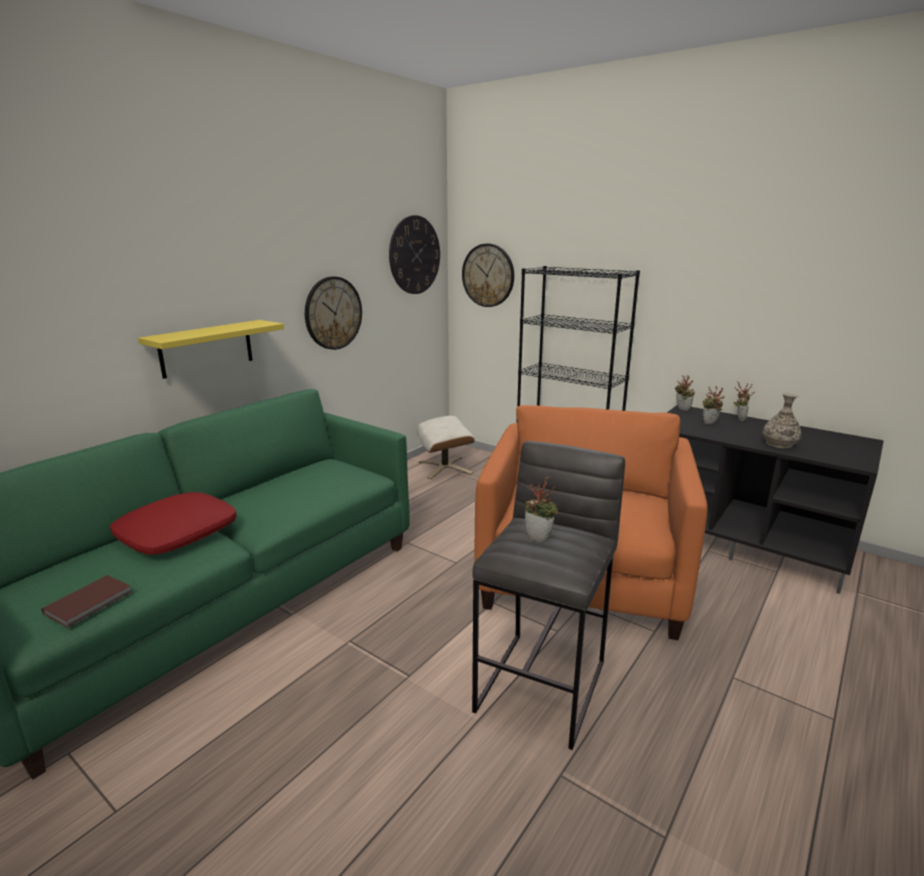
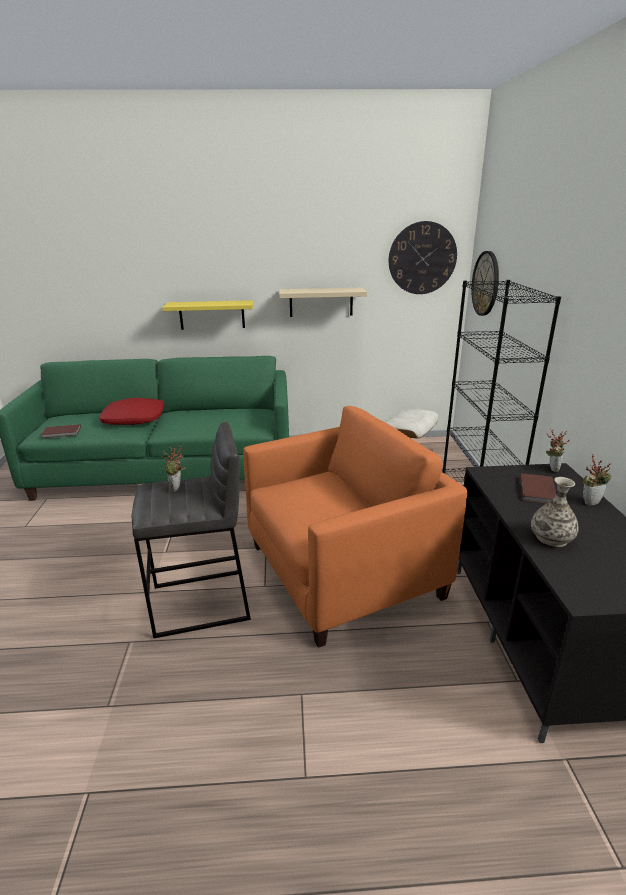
camera: 50 degrees right, 5 degrees up
wall clock [305,277,362,350] -> beige shelf [279,288,367,317]
potted plant [703,386,724,424] -> brown book [520,473,557,504]

